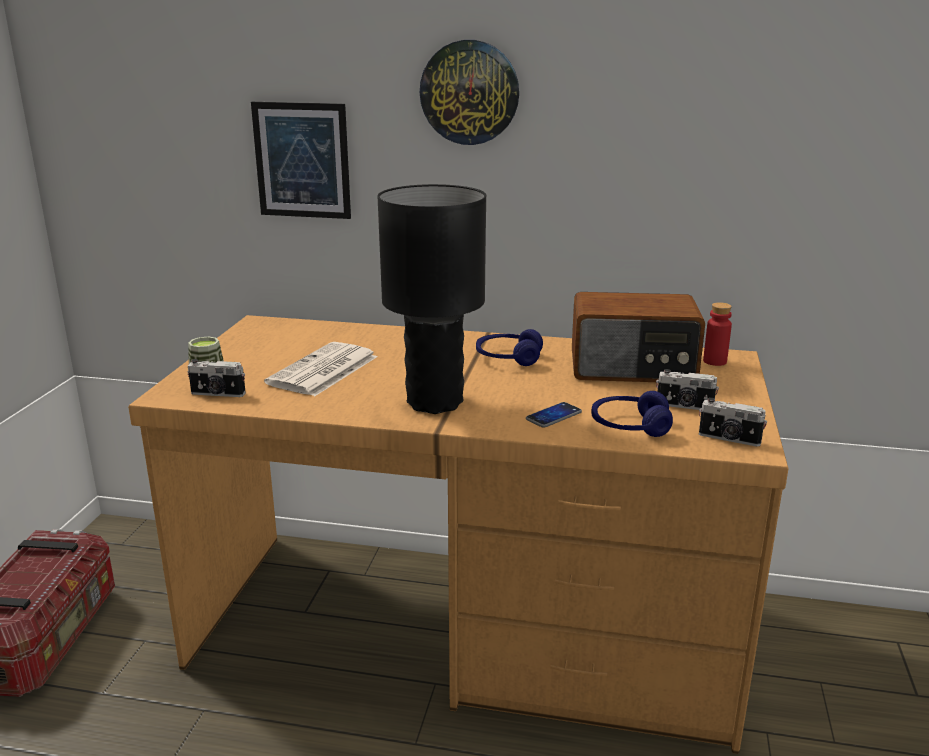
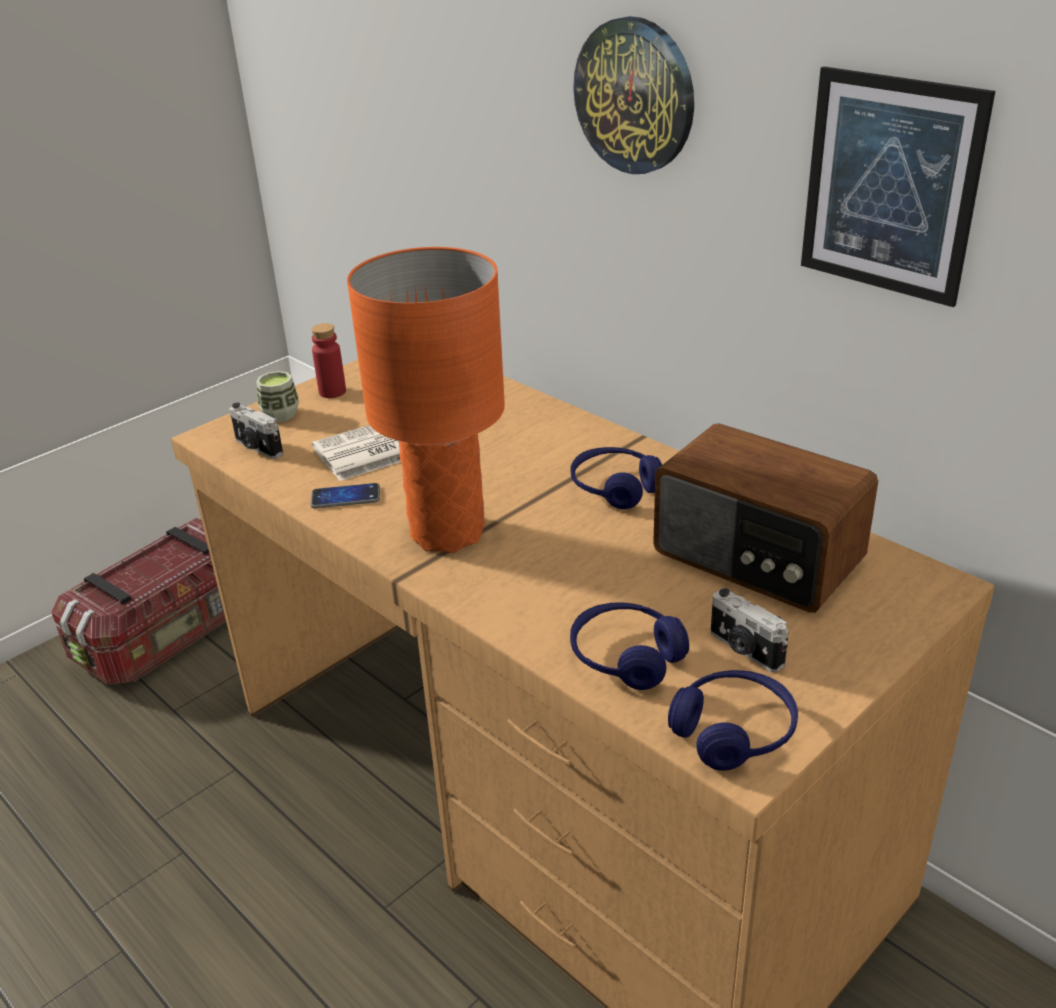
camera: 35 degrees right, 10 degrees up
picture [251,102,351,219] -> picture moved to [801,67,995,307]
black table lamp [377,184,486,414] -> orange table lamp [347,247,505,553]
phone [526,402,582,428] -> phone moved to [311,483,380,508]
camera [699,398,767,447] -> blue headphones [668,670,798,771]
red bottle [703,302,732,366] -> red bottle moved to [311,323,346,398]

